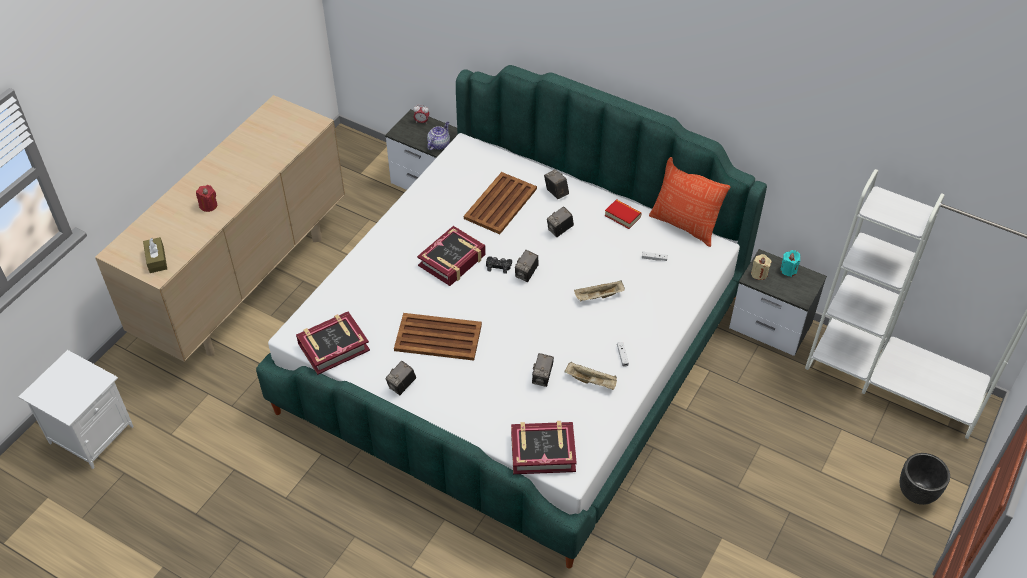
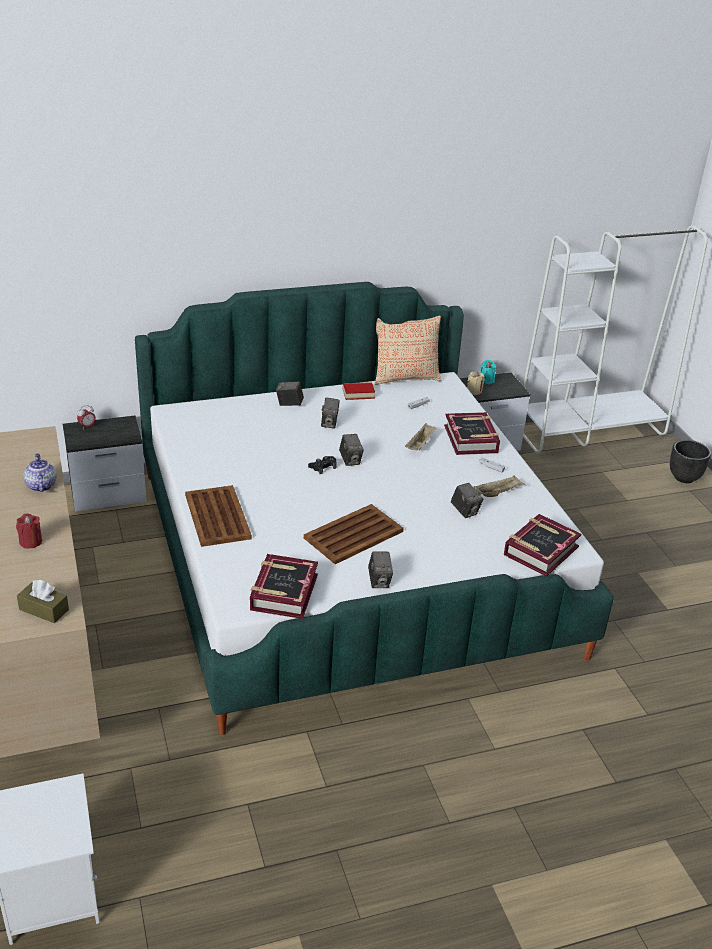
camera: 50 degrees left, 15 degrees down
book [417,226,486,286] -> book moved to [444,412,500,455]
teapot [427,122,450,150] -> teapot moved to [23,454,56,492]
brown tray [464,172,537,234] -> brown tray moved to [185,485,252,547]
orange pillow [649,157,730,247] -> beige pillow [375,316,441,385]

